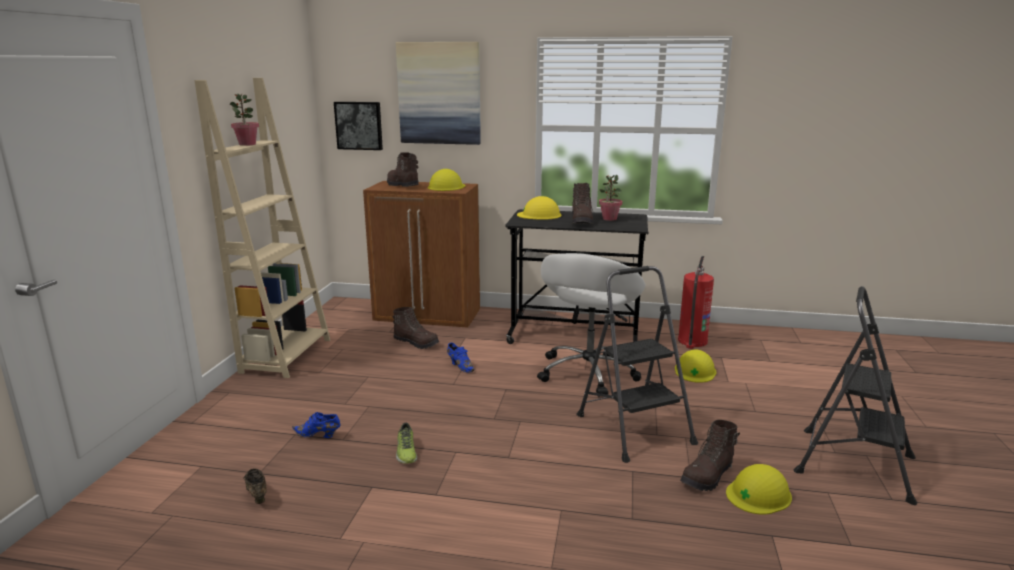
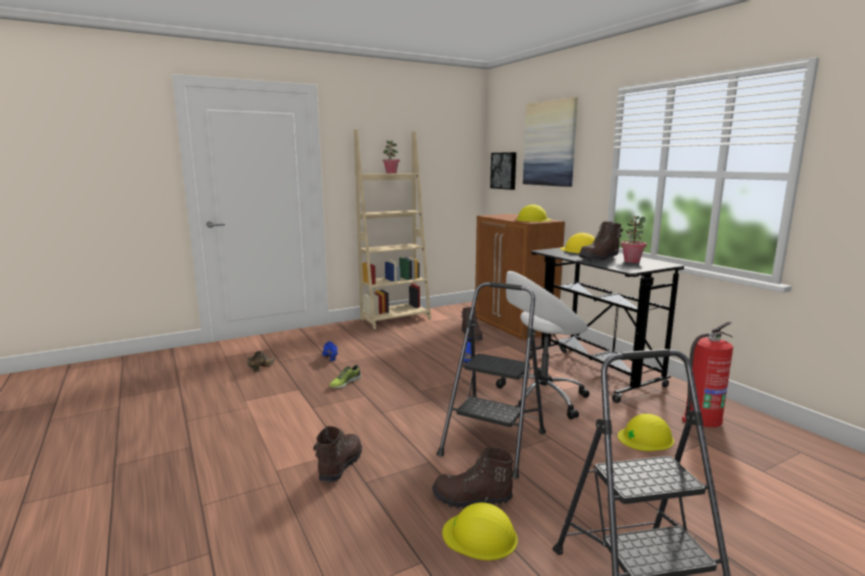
camera: 50 degrees right, 5 degrees down
brown boot [387,153,419,187] -> brown boot moved to [313,426,362,482]

